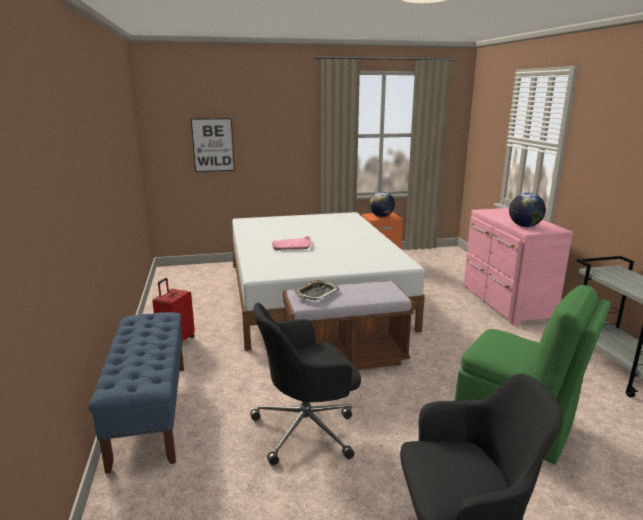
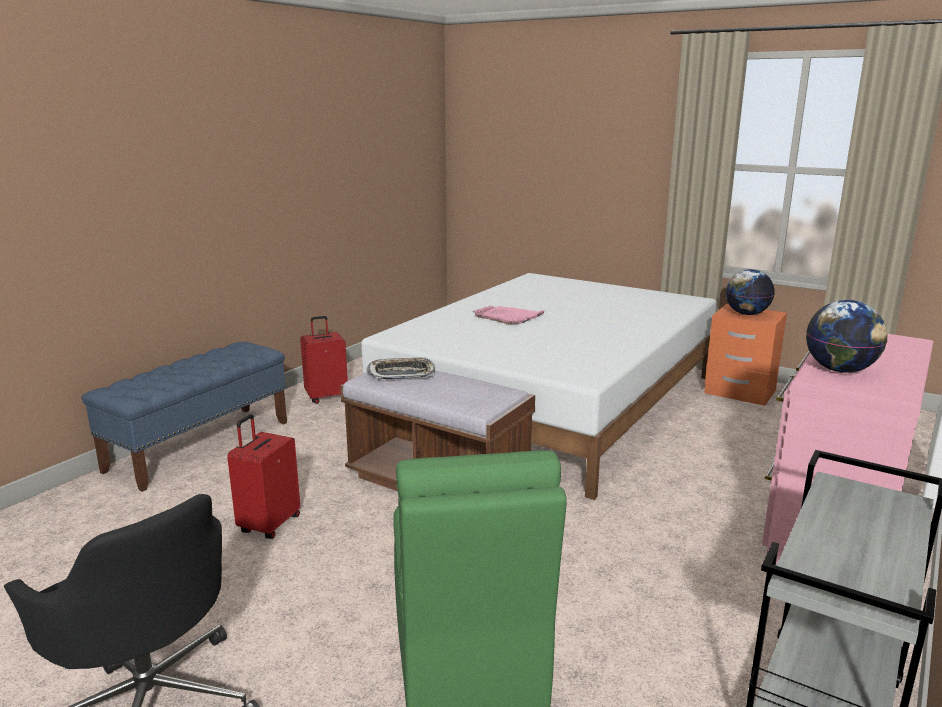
camera: 45 degrees right, 0 degrees up
picture [191,118,235,172] -> none
black office chair [250,303,361,465] -> red suitcase [227,414,300,539]

